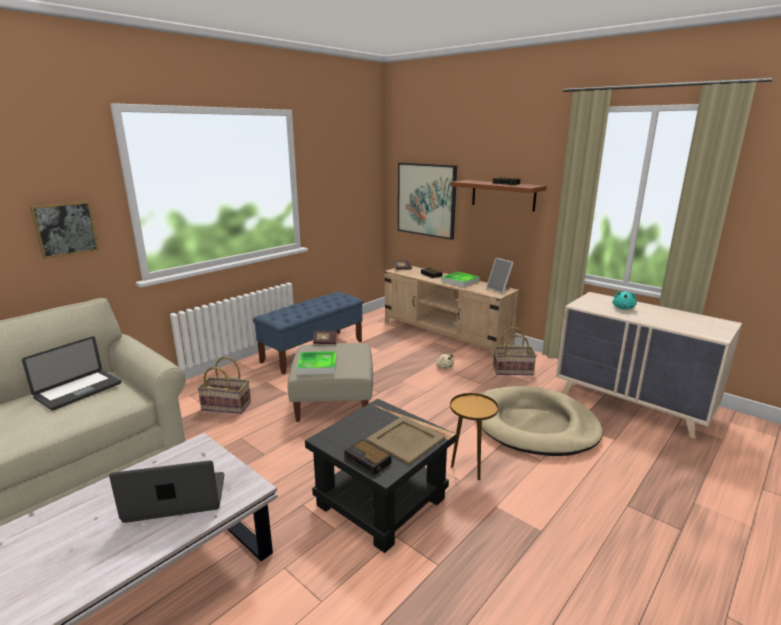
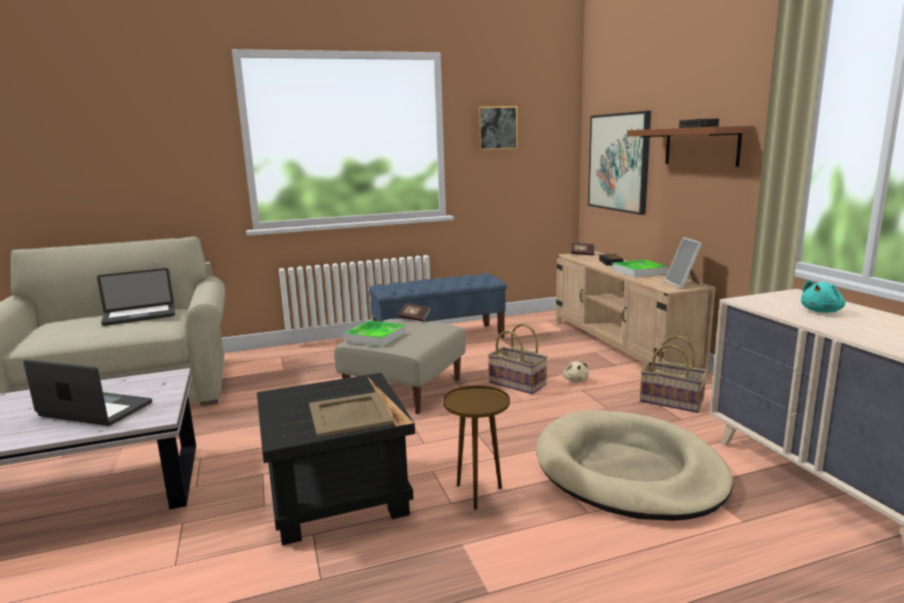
camera: 30 degrees right, 5 degrees down
picture [30,201,99,259] -> picture moved to [478,106,518,150]
basket [197,356,251,414] -> basket moved to [488,323,548,394]
alarm clock [344,440,391,475] -> none

